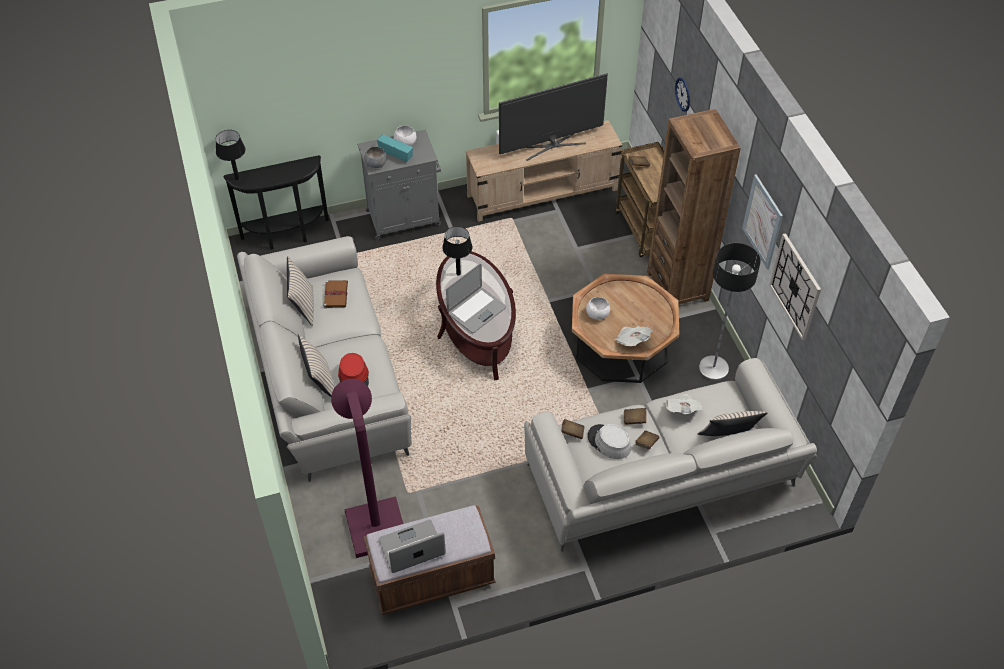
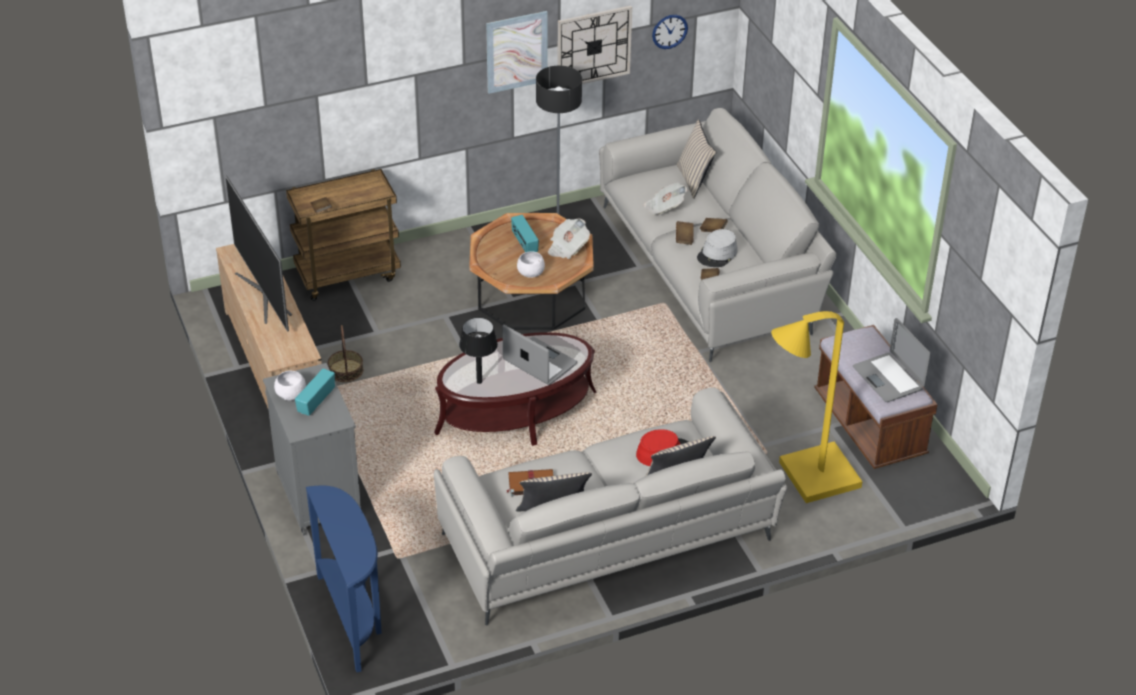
camera: 95 degrees left, 10 degrees down
black table lamp [216,130,246,180] -> none
black console table [223,155,329,250] -> blue console table [306,486,382,672]
purple floor lamp [331,379,403,558] -> yellow floor lamp [771,311,862,503]
grey bowl [364,147,387,168] -> none
brown bookcase [647,109,741,304] -> none
wall clock [675,78,690,112] -> wall clock moved to [652,15,688,49]
none -> basket [328,325,363,382]
none -> radio [511,215,539,252]

